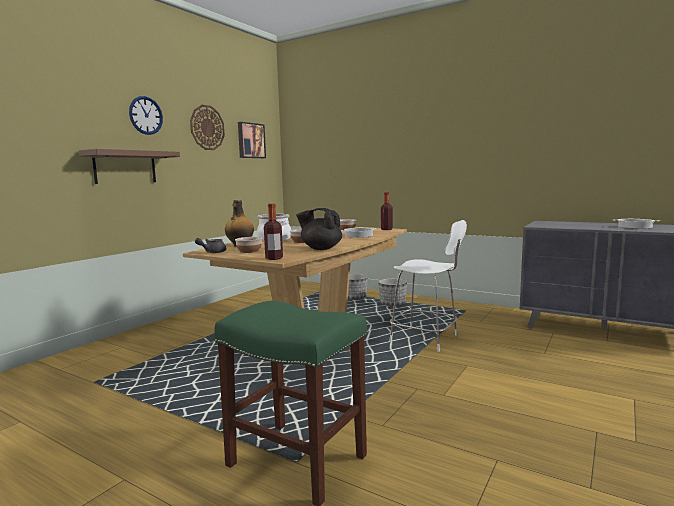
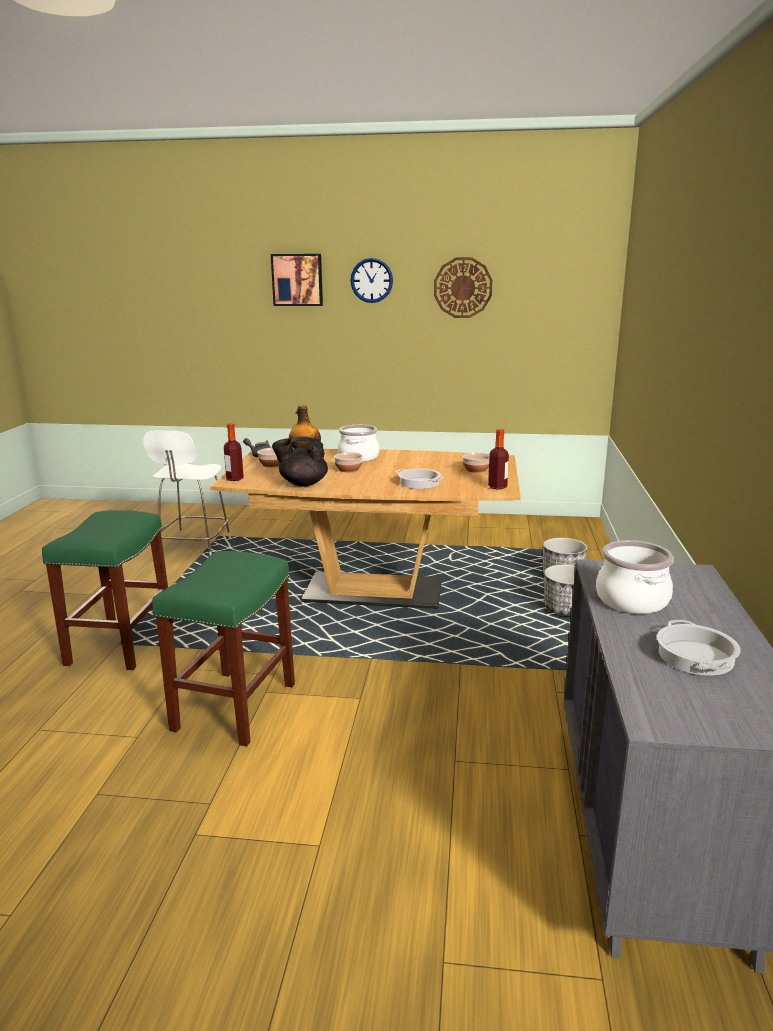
camera: 65 degrees right, 10 degrees up
brown shelf [79,149,180,184] -> none
picture [238,122,266,158] -> picture moved to [271,254,323,306]
black teapot [296,208,342,250] -> black teapot turned 90 degrees counterclockwise [272,437,328,487]
white chair [389,220,467,352] -> white chair moved to [143,430,231,556]
none -> green stool [152,551,295,747]
none -> cooking pot [596,540,674,614]

